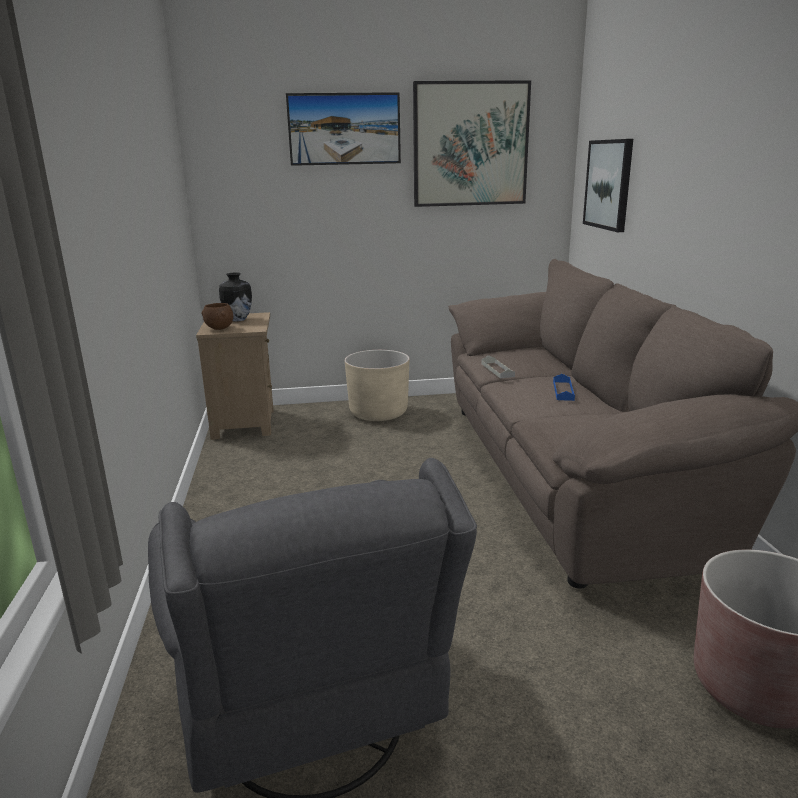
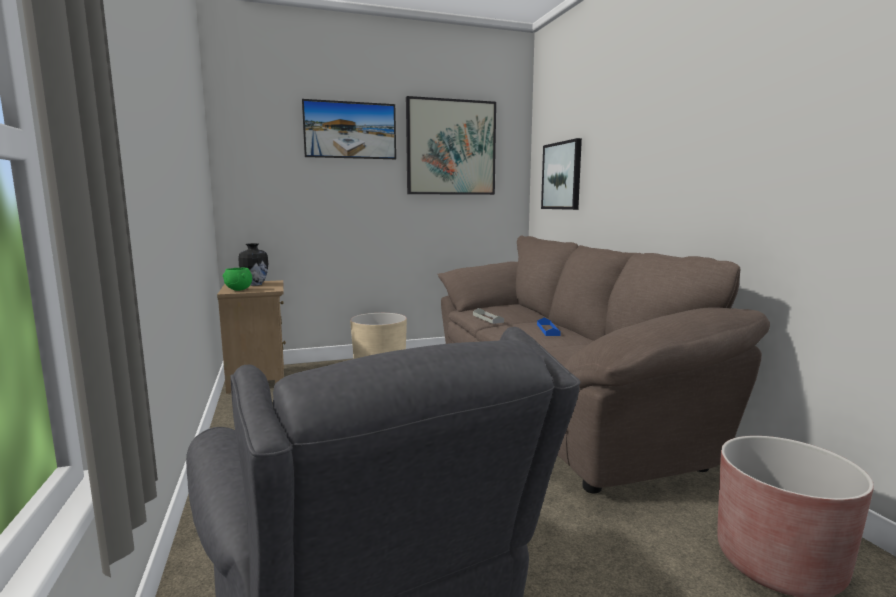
camera: 10 degrees left, 10 degrees down
brown bowl [201,303,233,330] -> green bowl [223,268,252,291]

